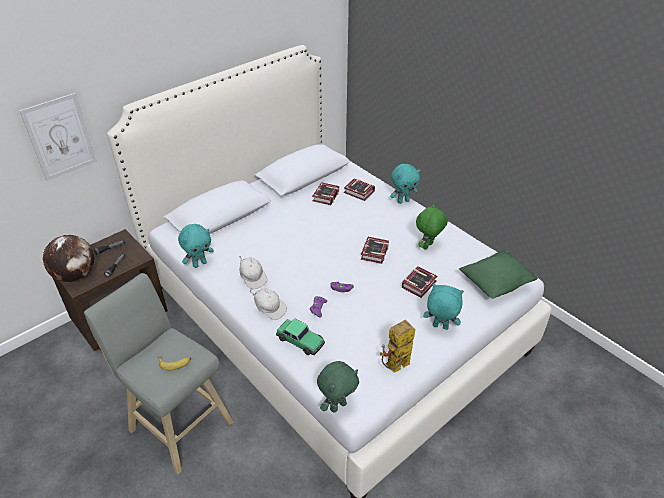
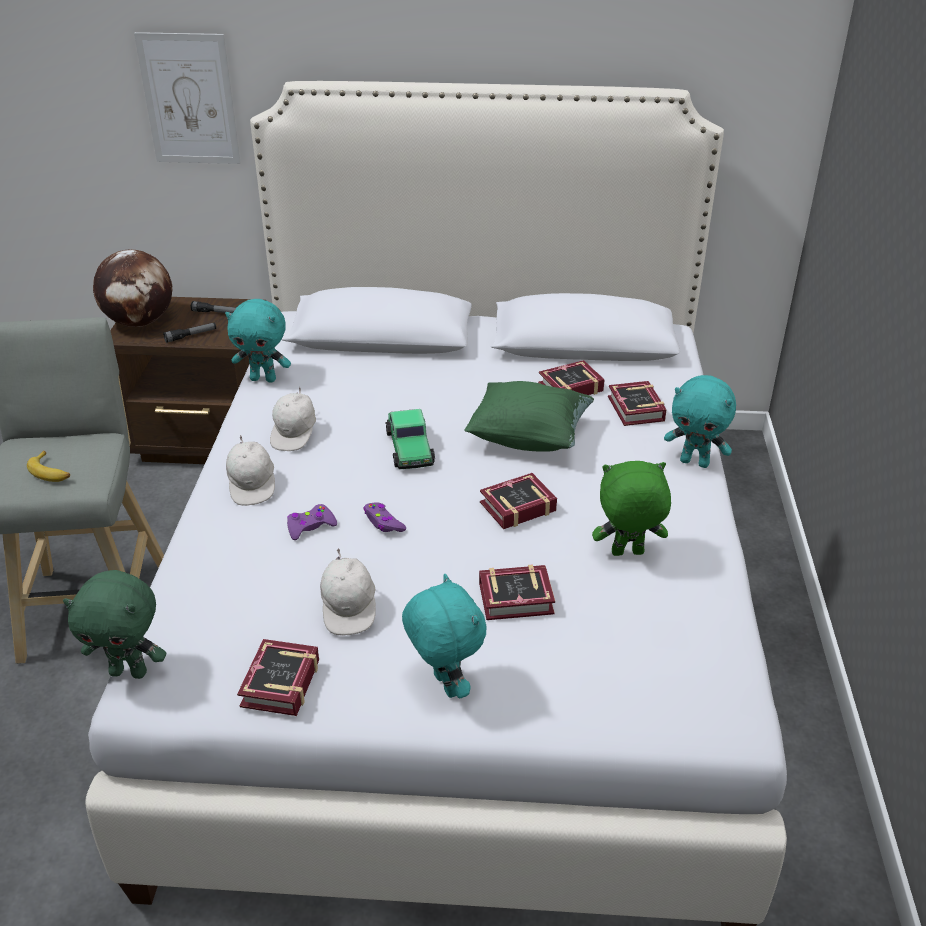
camera: 45 degrees right, 5 degrees down
toy car [276,319,325,355] -> toy car moved to [385,409,435,469]
toy robot [380,320,415,373] -> book [237,639,319,716]
green pillow [459,249,538,299] -> green pillow moved to [465,381,594,452]
none -> white cap [320,548,376,636]

